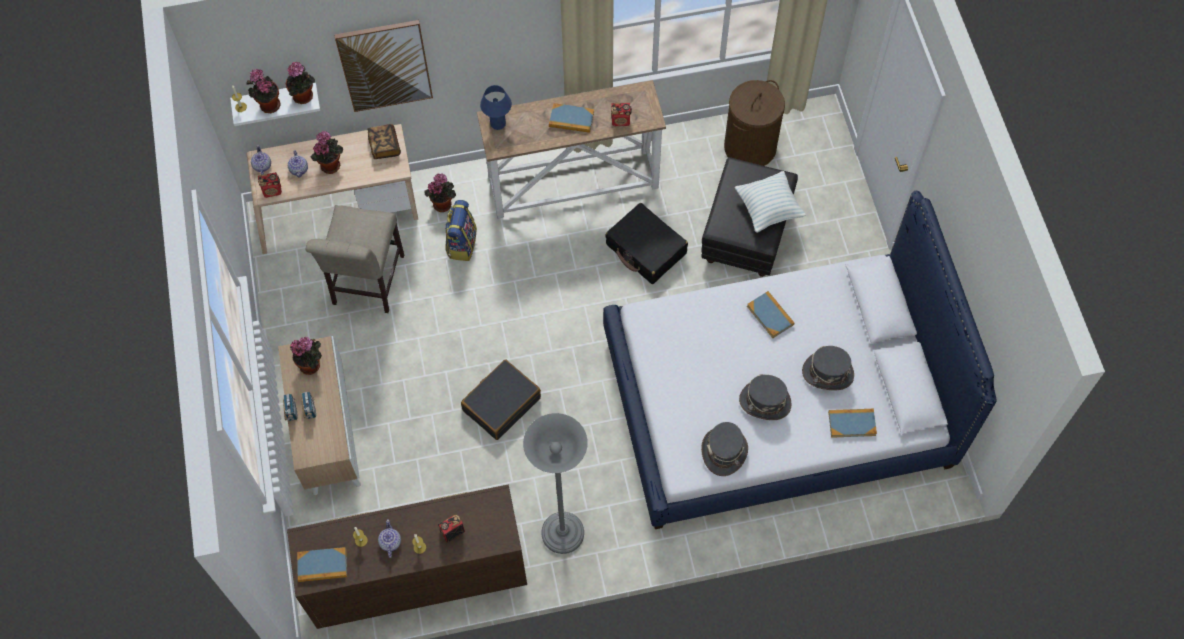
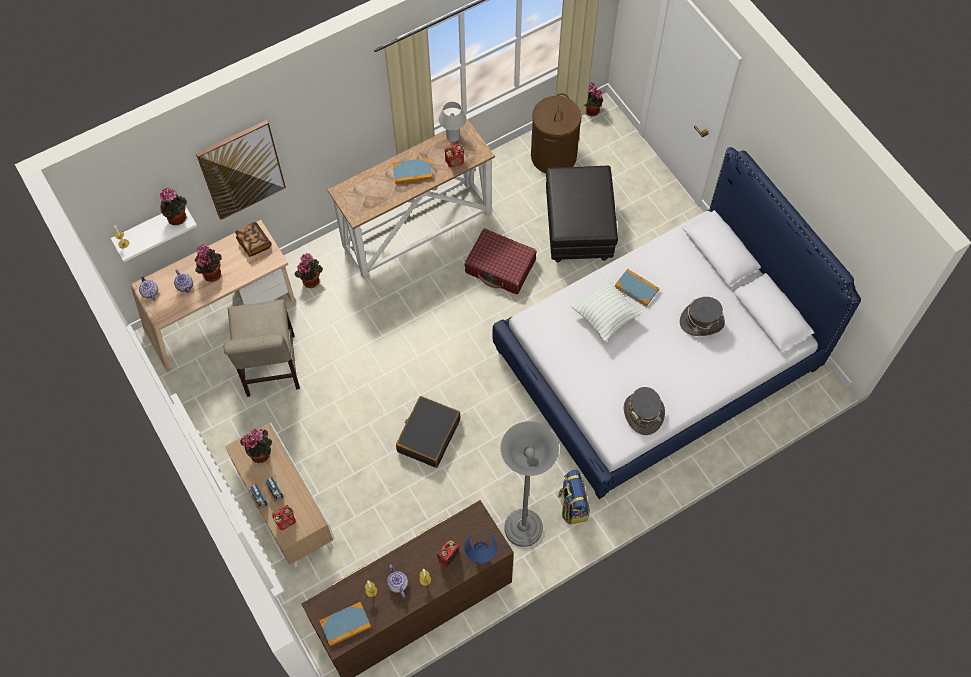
camera: 20 degrees left, 0 degrees up
potted plant [246,69,281,113] -> potted plant moved to [584,82,603,116]
radio [258,172,282,198] -> radio moved to [272,505,296,531]
backpack [445,200,477,261] -> backpack moved to [558,470,590,525]
blue table lamp [480,85,512,130] -> blue table lamp moved to [464,530,497,565]
black suitcase [605,203,688,284] -> red suitcase [464,229,537,294]
pillow [735,171,806,233] -> pillow moved to [571,278,642,342]
grey hat [739,374,792,420] -> none
book [828,409,877,438] -> none
none -> white table lamp [439,101,466,142]

